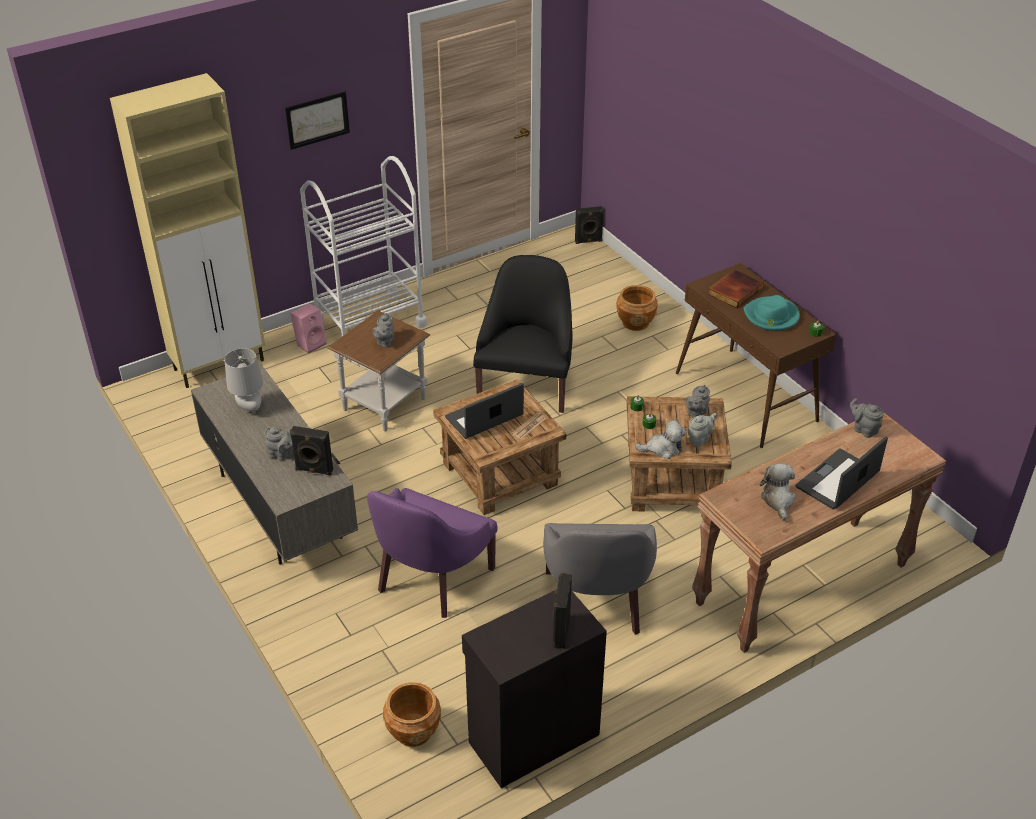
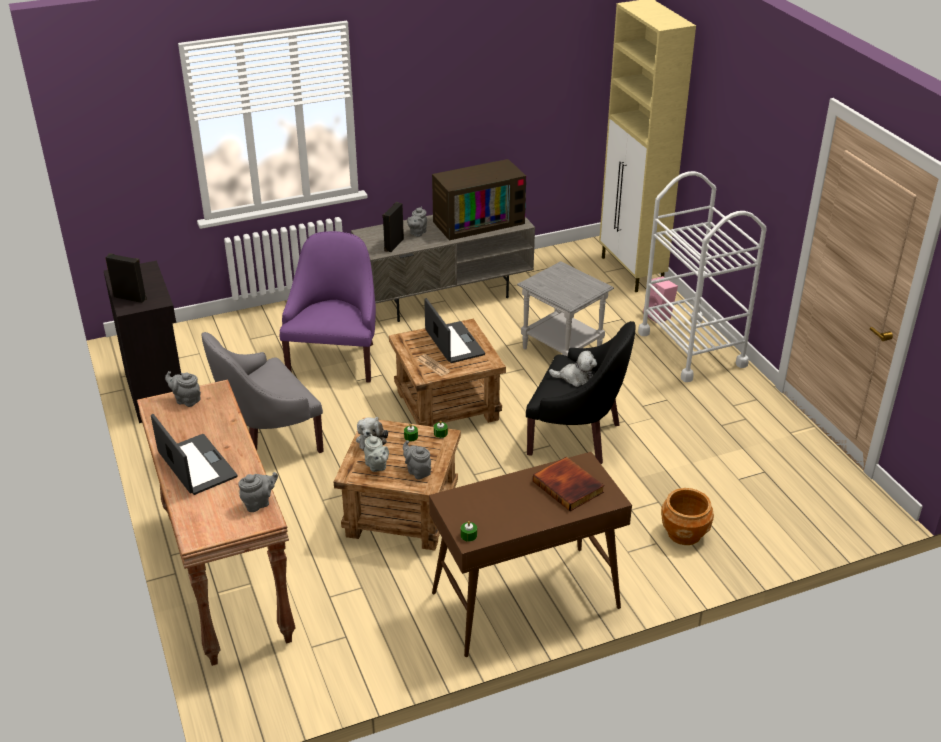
camera: 100 degrees right, 5 degrees down
grey table lamp [224,348,263,415] -> television [432,159,526,240]
picture [285,91,350,150] -> none
brown side table [327,310,430,432] -> grey side table [517,261,614,357]
purple armchair [367,488,498,618] -> purple armchair turned 60 degrees clockwise [280,231,376,383]
grey teapot [372,313,394,347] -> grey teapot moved to [165,371,201,407]
brown planter [383,682,441,747] -> none
grey armchair [543,523,657,635] -> grey armchair turned 45 degrees counterclockwise [202,332,324,453]
black speaker [575,206,604,244] -> none
turquoise hat [743,295,800,331] -> none
plush toy [759,463,796,521] -> plush toy moved to [549,351,597,387]

